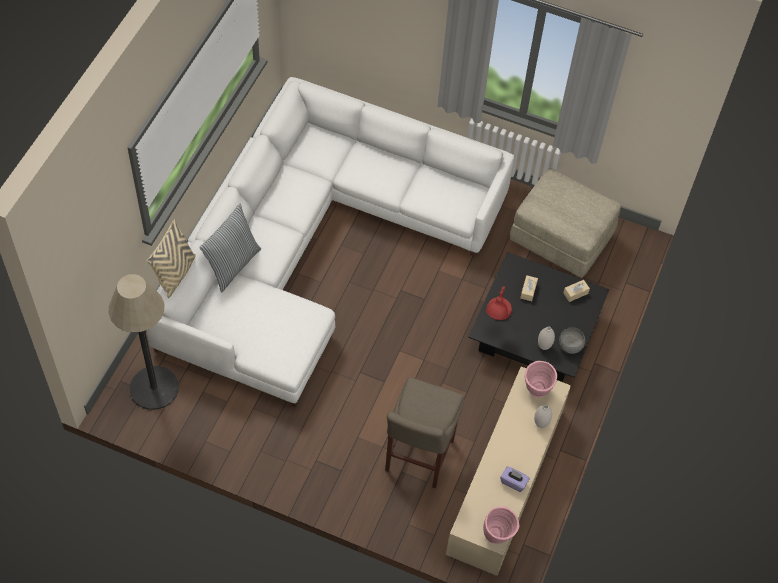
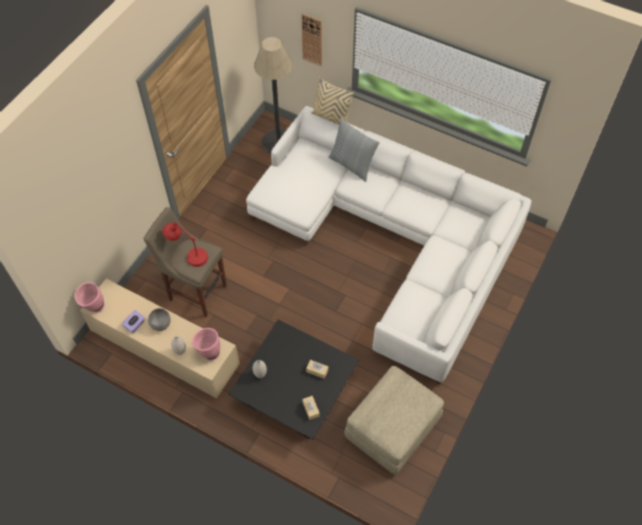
camera: 100 degrees right, 0 degrees up
red table lamp [486,286,512,320] -> red table lamp moved to [162,222,208,267]
grey bowl [559,327,585,354] -> grey bowl moved to [148,308,171,331]
none -> wall clock [301,13,322,66]

